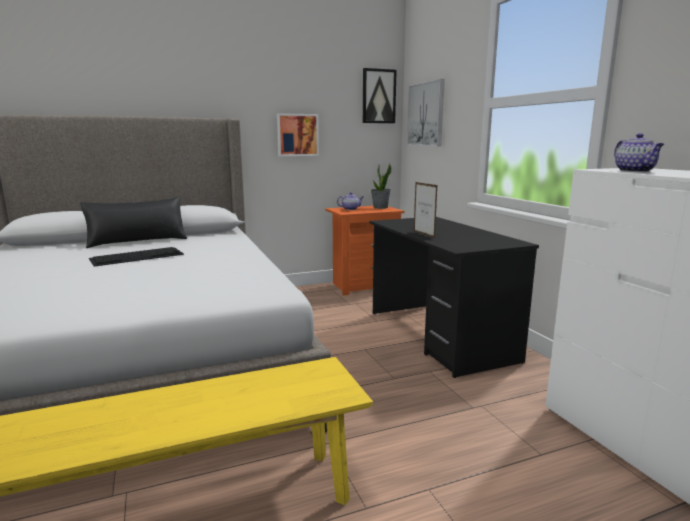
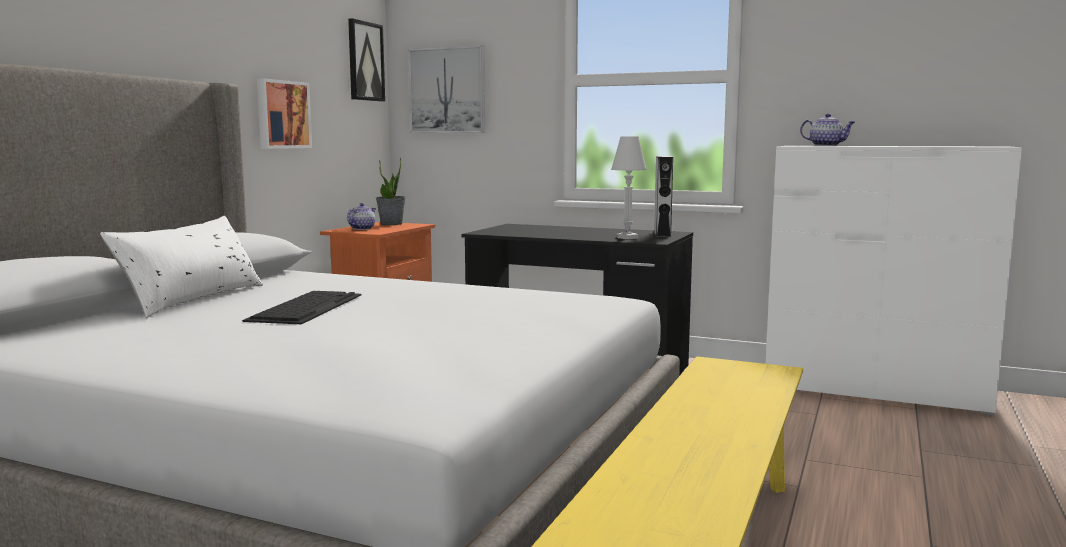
camera: 45 degrees left, 5 degrees down
black pillow [80,197,187,248] -> white pillow [100,216,263,318]
picture frame [414,182,438,238] -> none
none -> white table lamp [611,136,647,239]
none -> grey speaker [654,156,673,237]

